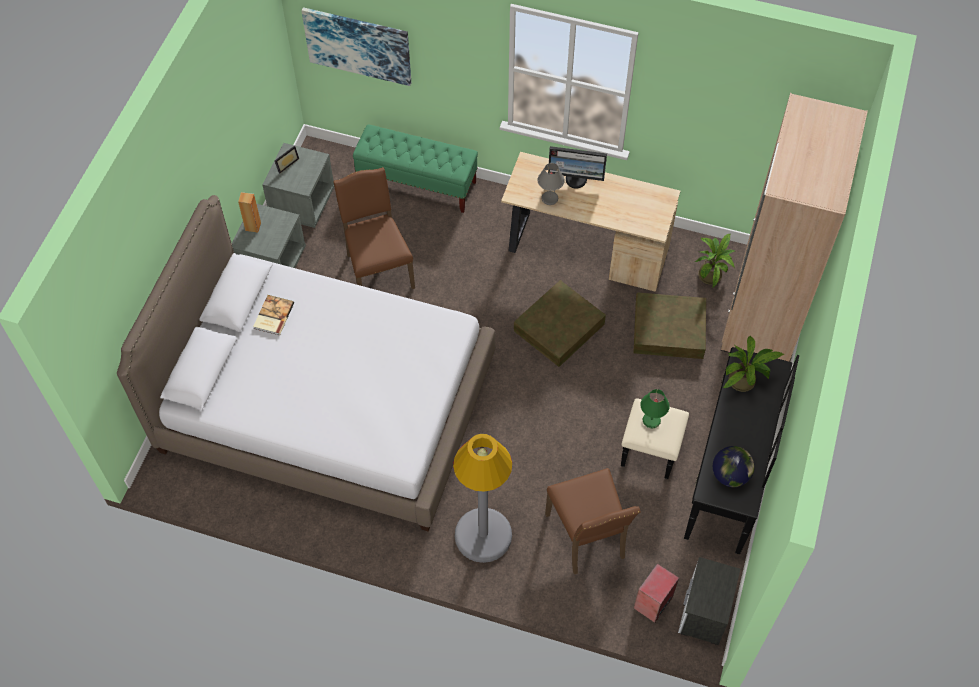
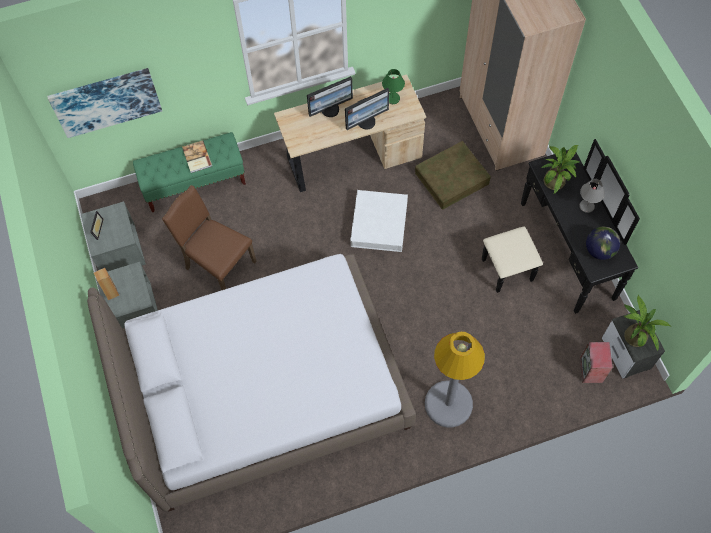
camera: 35 degrees left, 5 degrees up
book [253,295,294,335] -> book moved to [182,140,212,173]
brown storage box [514,280,606,367] -> white storage box [350,190,408,252]
grey table lamp [538,163,565,205] -> grey table lamp moved to [579,179,605,213]
brown chair [545,468,641,574] -> none
green table lamp [640,389,670,428] -> green table lamp moved to [382,69,405,104]
potted plant [695,234,735,287] -> potted plant moved to [624,295,671,352]
none -> monitor [345,88,389,130]

